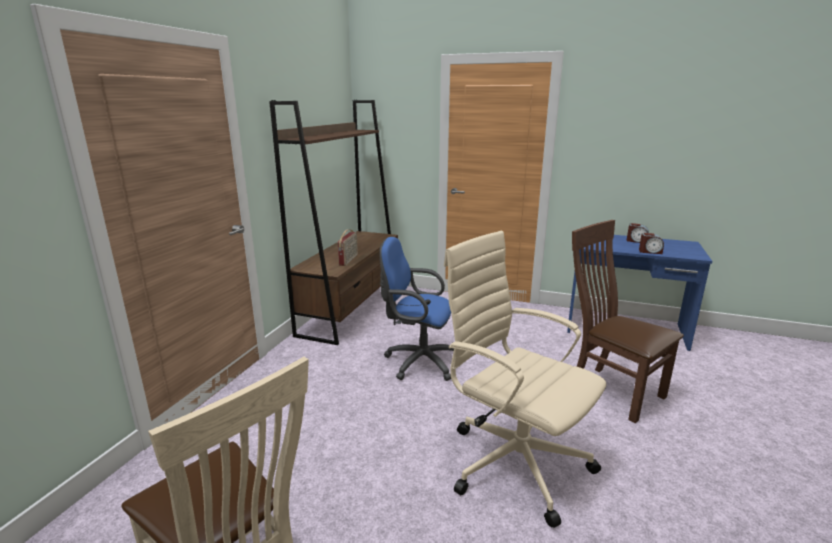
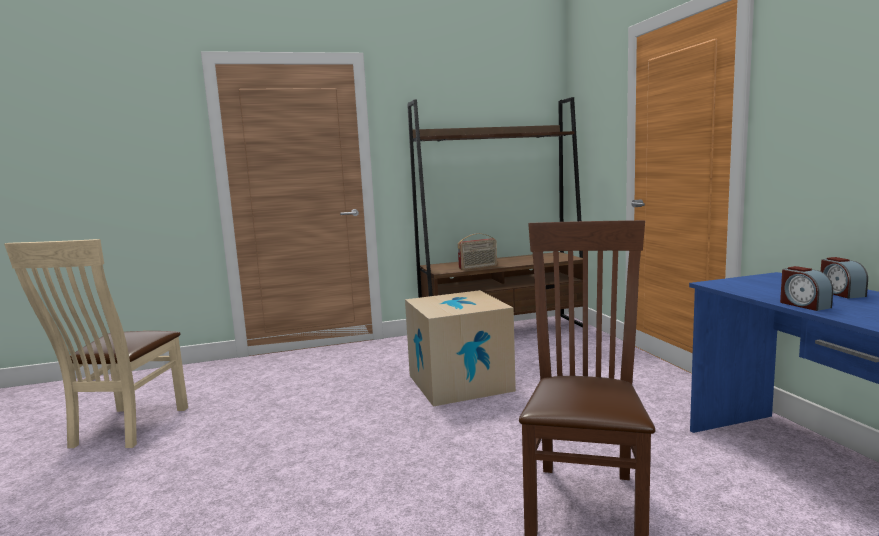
camera: 55 degrees right, 10 degrees down
blue office chair [379,237,454,381] -> cardboard box [405,290,516,406]
beige office chair [444,231,607,528] -> none

